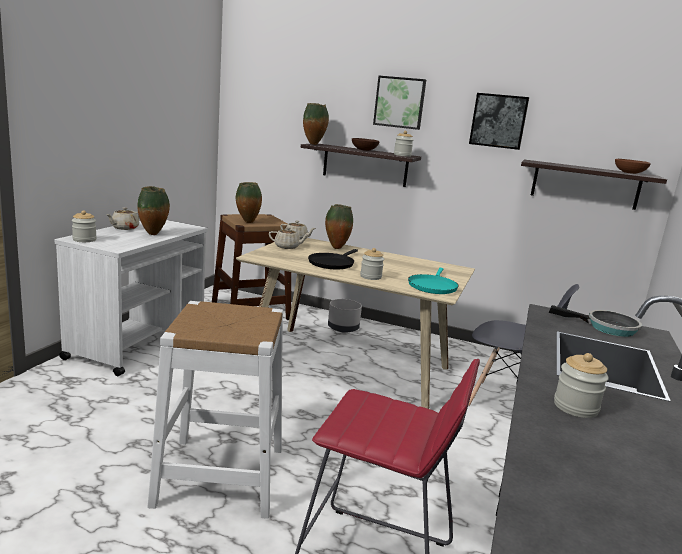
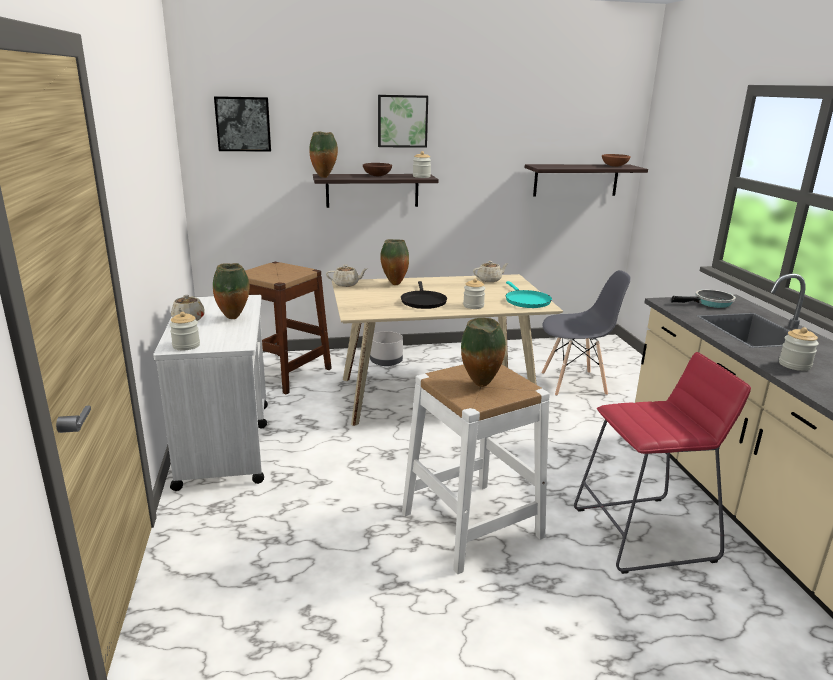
camera: 30 degrees left, 5 degrees up
vase [236,182,262,223] -> vase moved to [461,318,506,387]
beige teapot [269,227,310,249] -> beige teapot moved to [473,261,509,282]
picture [469,93,529,150] -> picture moved to [214,96,271,151]

